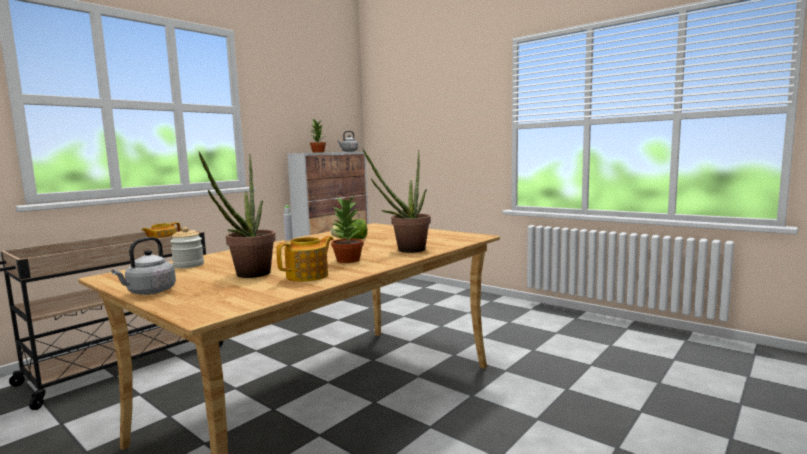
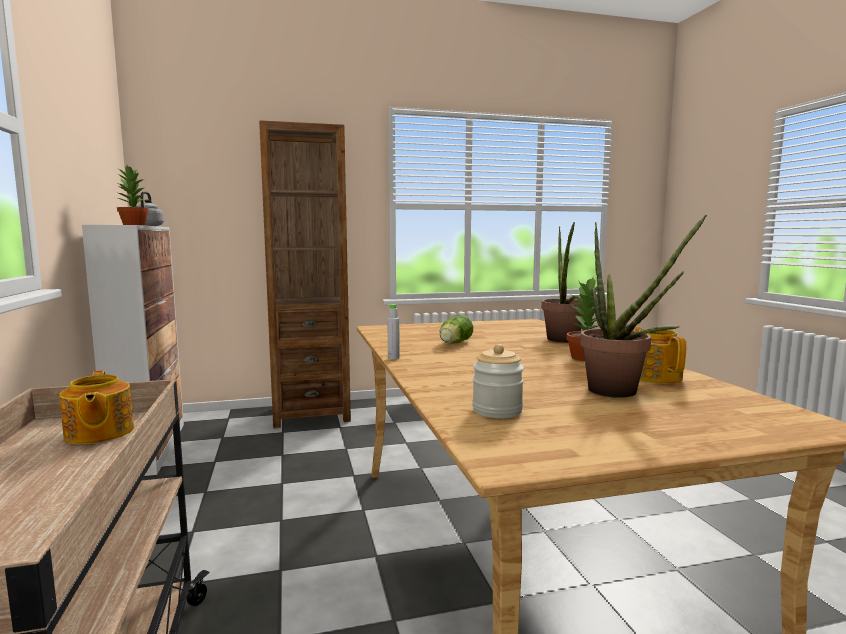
camera: 55 degrees left, 0 degrees up
grey kettle [111,237,176,295] -> none
none -> brown bookcase [259,120,351,428]

